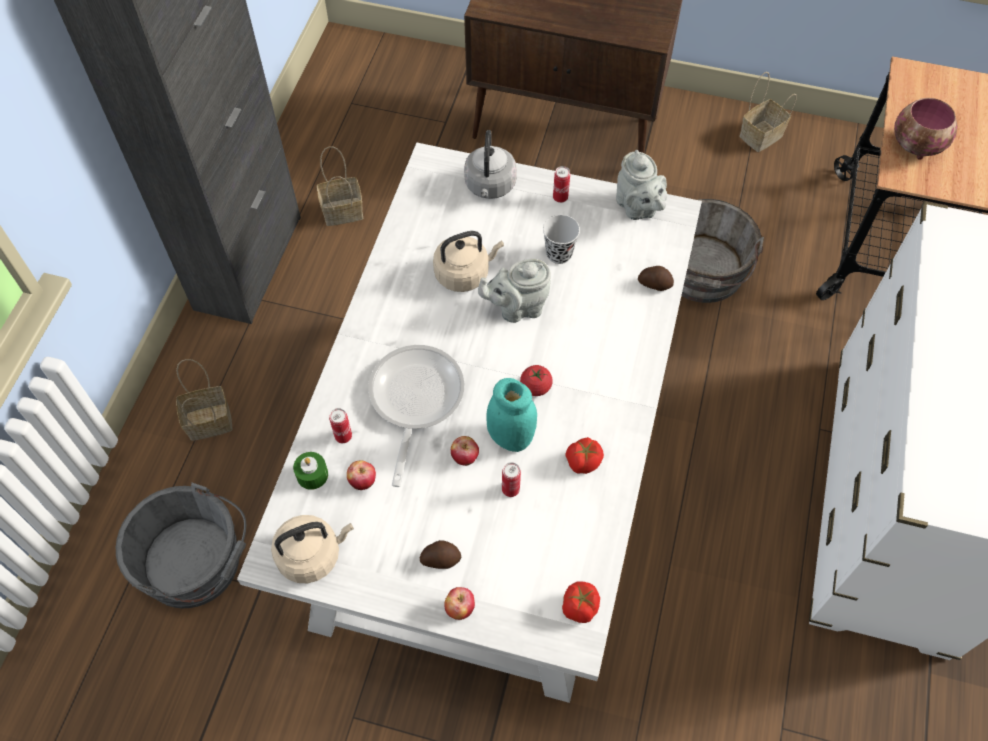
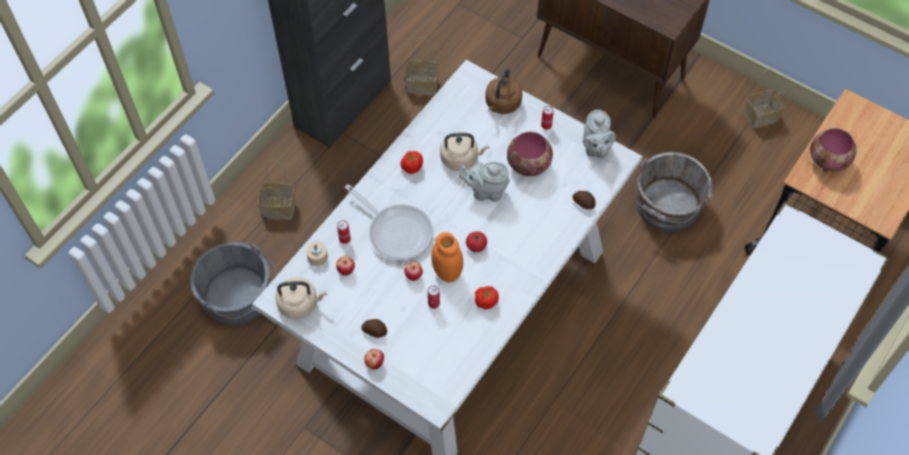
camera: 20 degrees right, 0 degrees up
green candle [293,452,328,490] -> beige candle [306,242,328,266]
frying pan [368,345,465,487] -> frying pan turned 105 degrees clockwise [345,184,433,260]
grey kettle [464,130,517,199] -> brown kettle [485,68,522,114]
turquoise jar [487,378,537,452] -> orange jar [431,232,463,282]
black cup [543,215,580,264] -> bowl [507,131,553,176]
tomato [562,581,600,623] -> tomato moved to [400,151,423,174]

